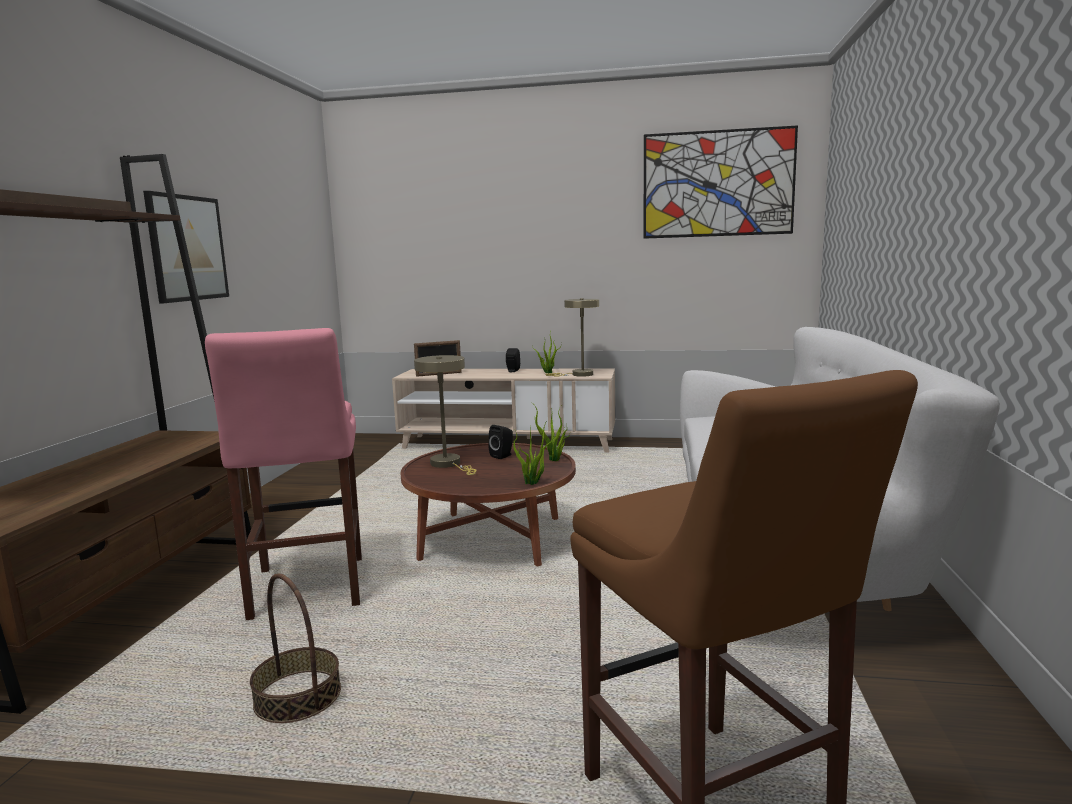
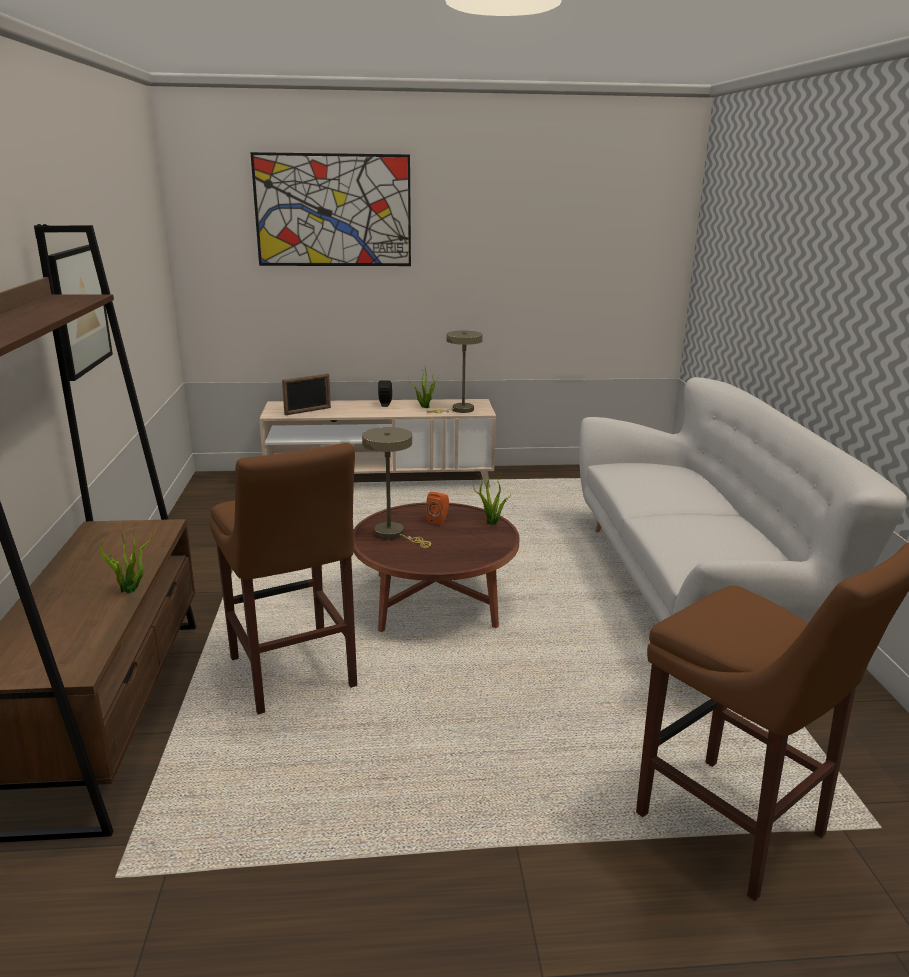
camera: 15 degrees left, 10 degrees up
pink stool [205,328,362,620] -> brown stool [210,443,357,715]
basket [250,573,341,723] -> none
black speaker [489,425,513,459] -> orange speaker [426,492,449,525]
potted plant [513,420,554,485] -> potted plant moved to [99,525,153,593]
picture [643,125,798,239] -> picture moved to [250,152,411,266]

